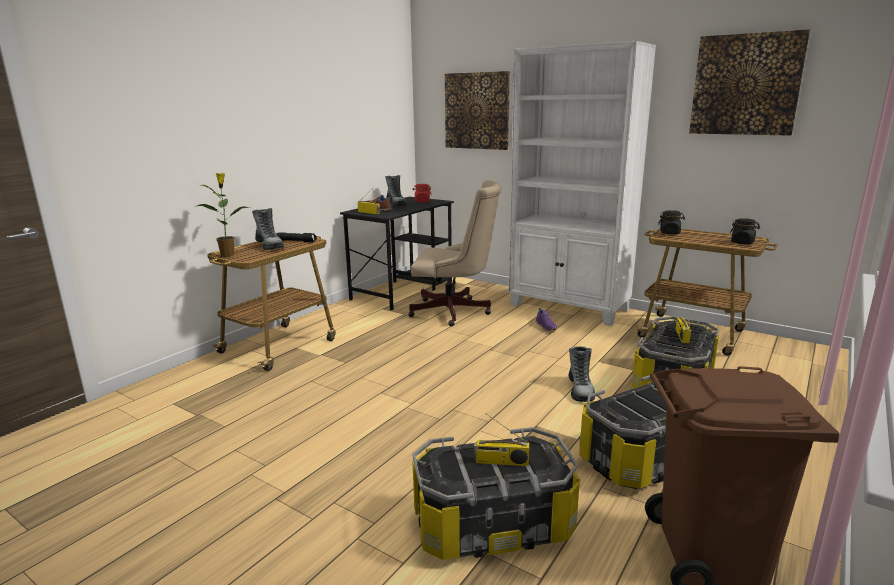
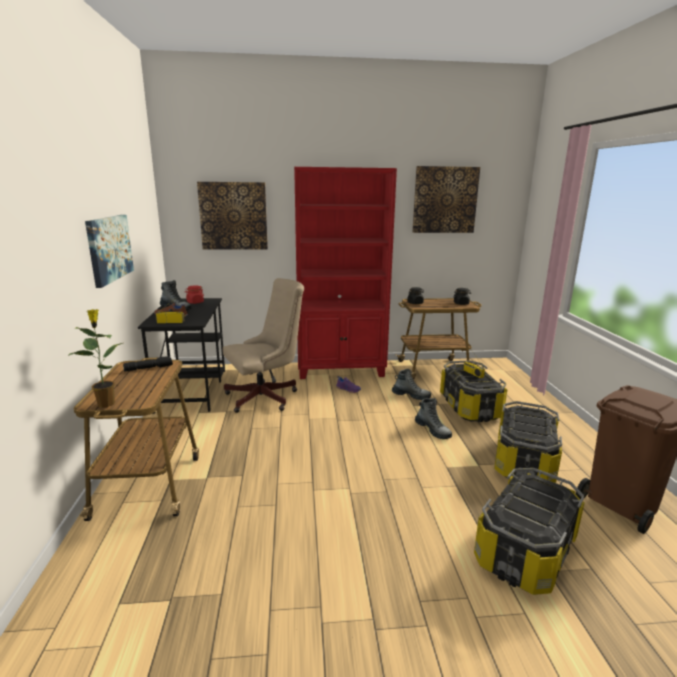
camera: 40 degrees left, 0 degrees up
boot [252,208,285,250] -> boot moved to [392,369,431,400]
radio [474,413,529,466] -> none
white bookcase [508,41,656,326] -> red bookcase [294,167,397,379]
none -> picture [85,215,134,288]

